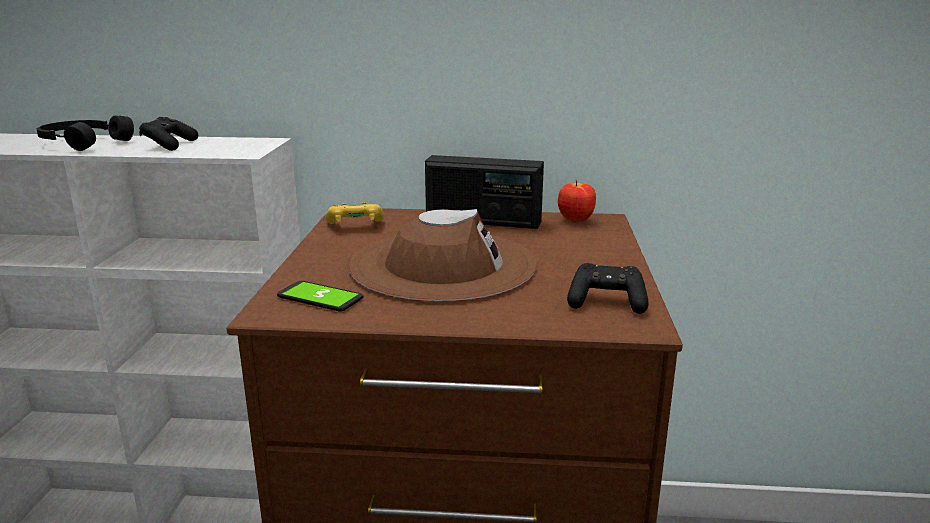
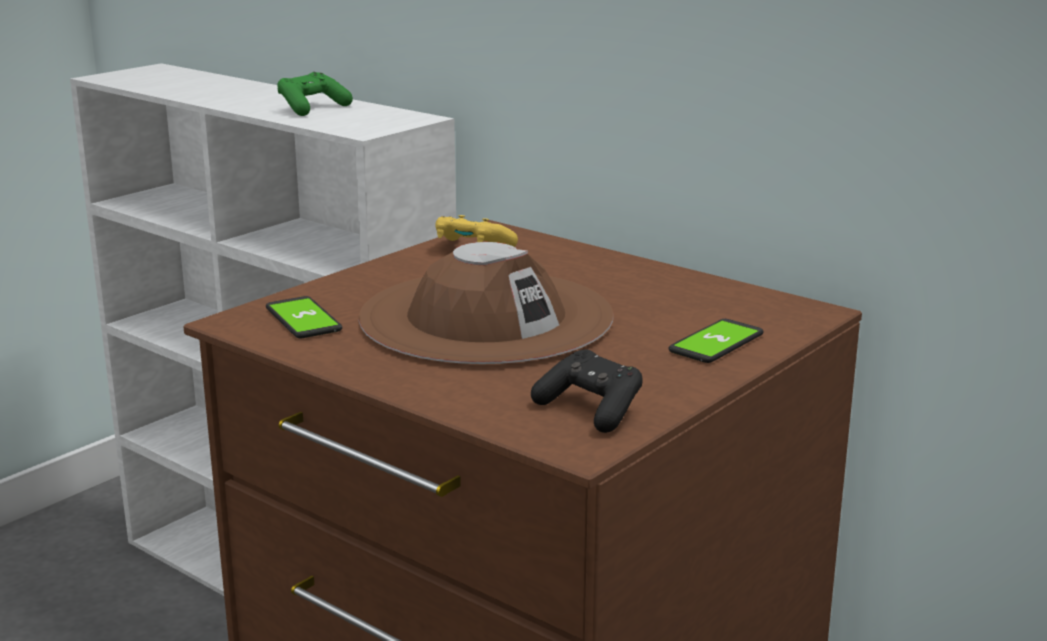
camera: 35 degrees right, 0 degrees up
black headphones [37,116,134,151] -> none
black game controller [139,117,198,151] -> green game controller [277,72,353,116]
radio [425,155,544,229] -> none
apple [558,180,596,223] -> none
none -> phone [669,319,764,363]

